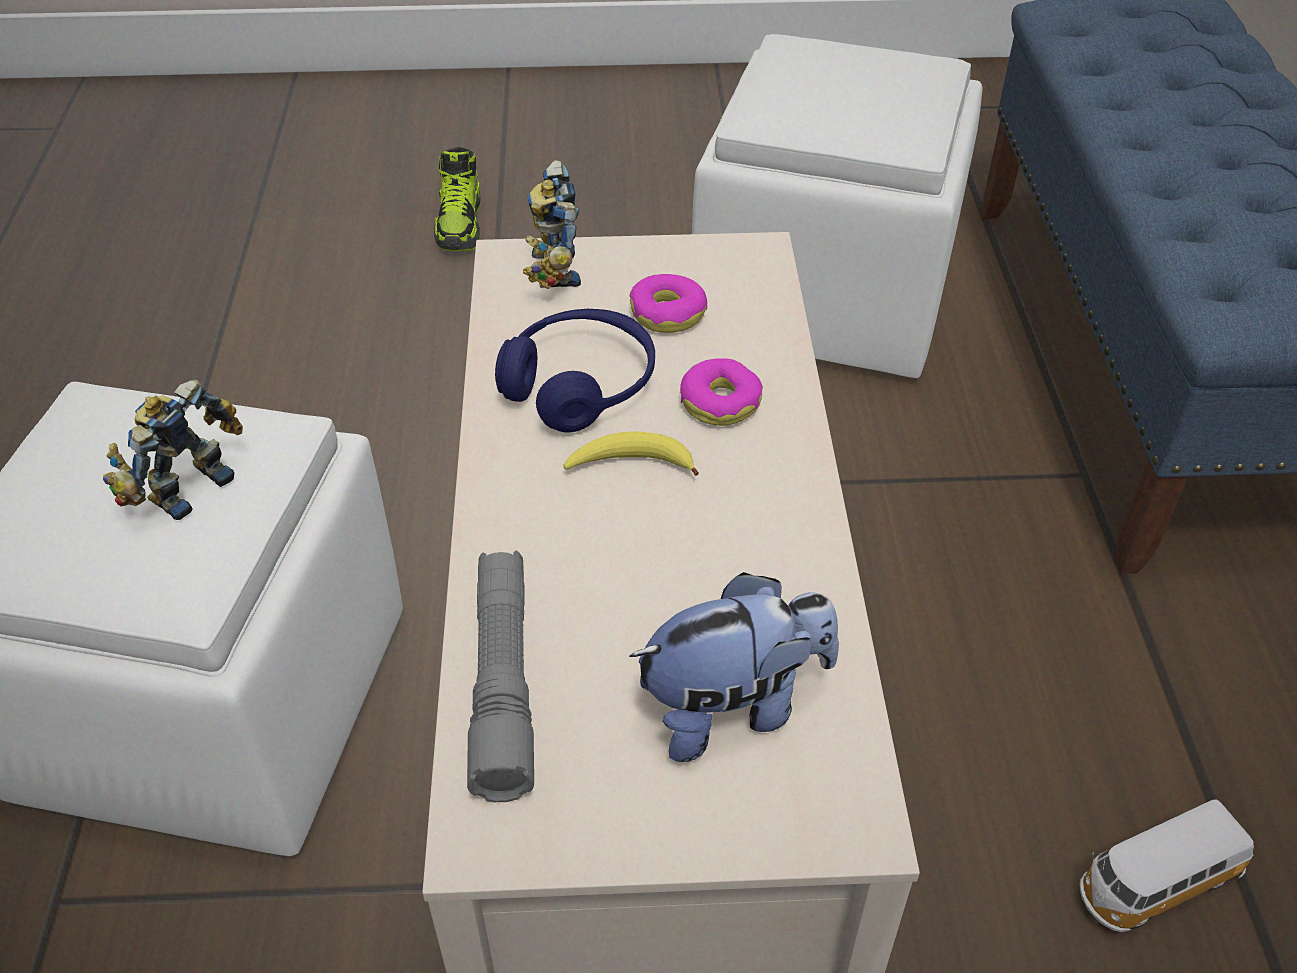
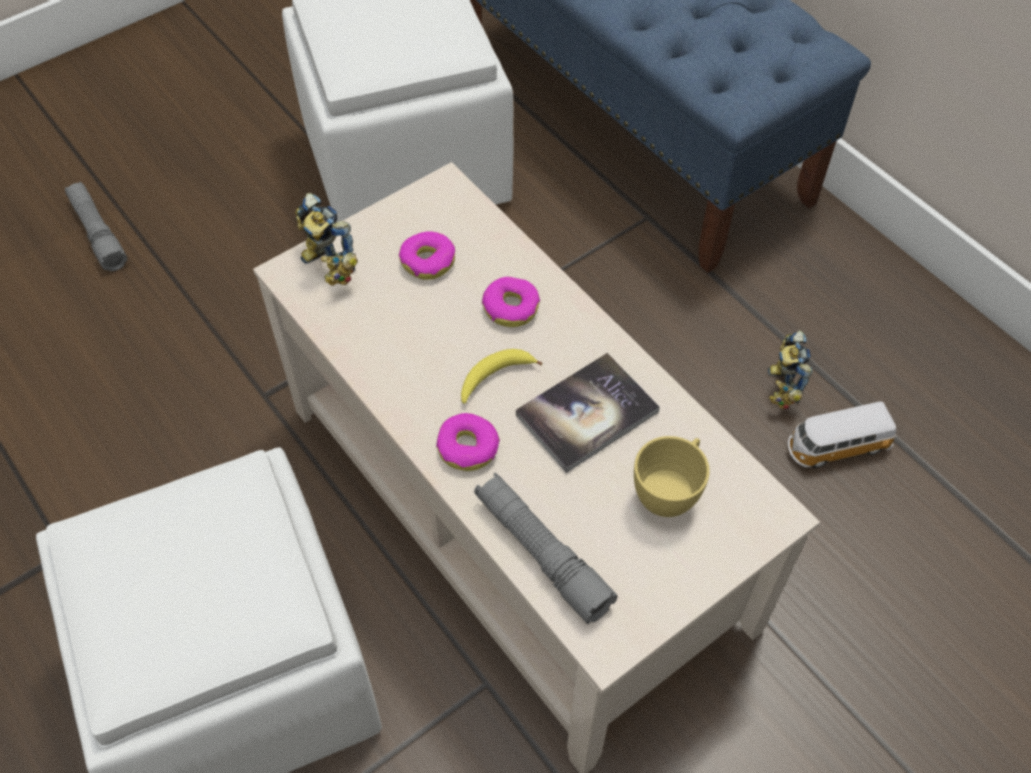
camera: 35 degrees left, 10 degrees up
toy robot [103,380,243,520] -> toy robot moved to [768,330,813,409]
shoe [434,147,481,251] -> grey flashlight [65,182,127,271]
blue headphones [495,309,655,432] -> none
plush toy [629,572,839,762] -> yellow cup [634,436,710,517]
toy car [1079,800,1254,932] -> toy car turned 45 degrees clockwise [787,401,896,468]
none -> donut [436,413,500,471]
none -> book [516,353,660,473]

